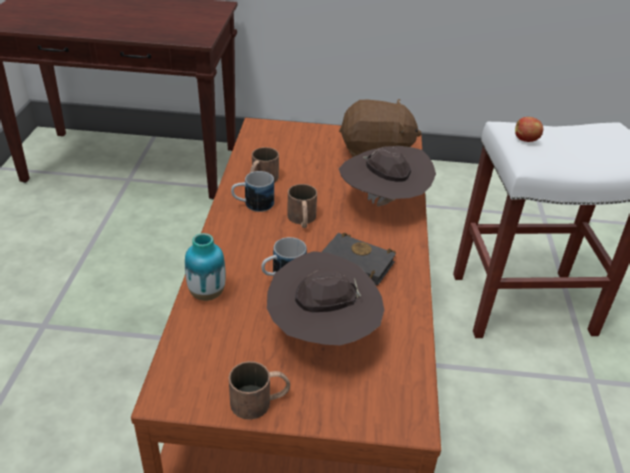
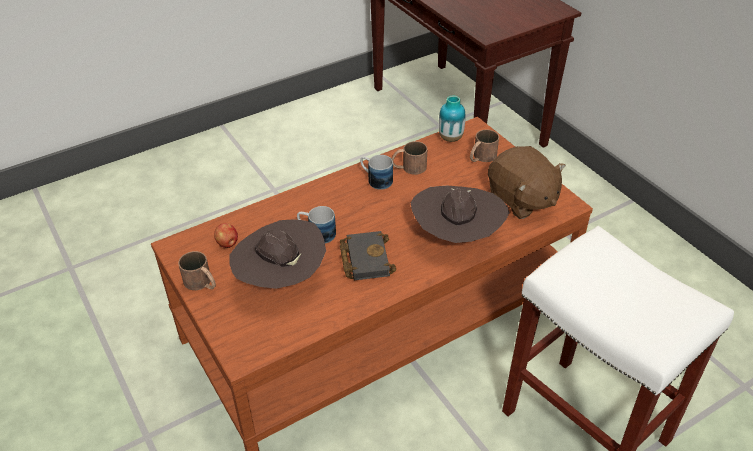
camera: 55 degrees right, 5 degrees up
vase [185,233,226,301] -> vase moved to [439,96,465,142]
brown mug [287,184,317,228] -> brown mug moved to [470,129,499,162]
apple [515,117,543,142] -> apple moved to [214,223,238,248]

